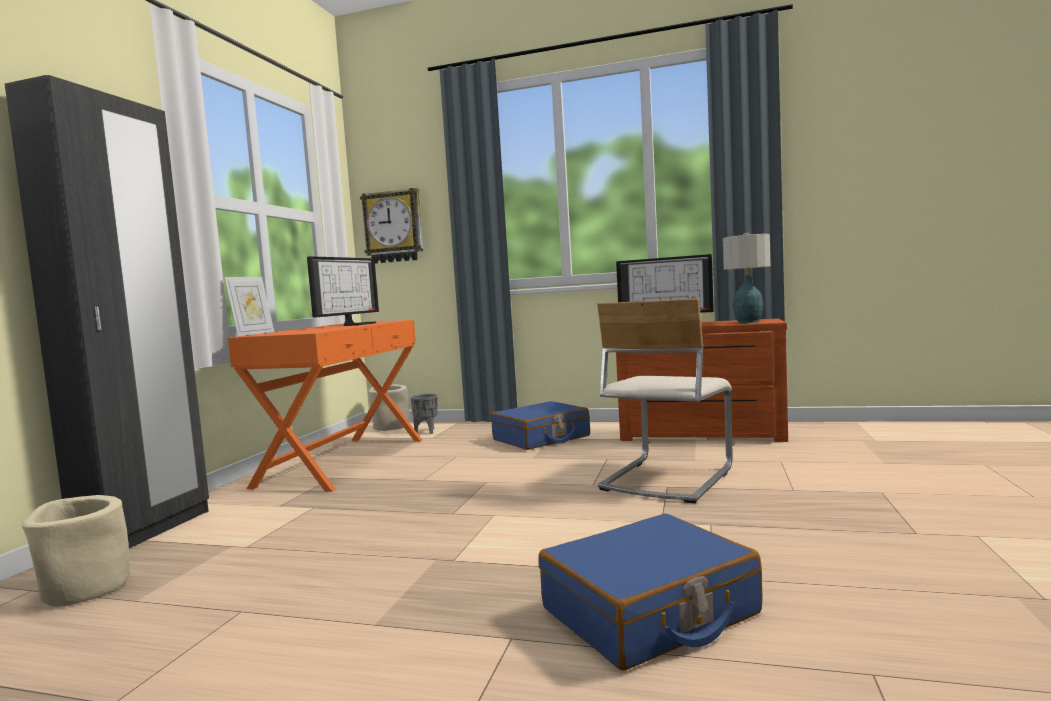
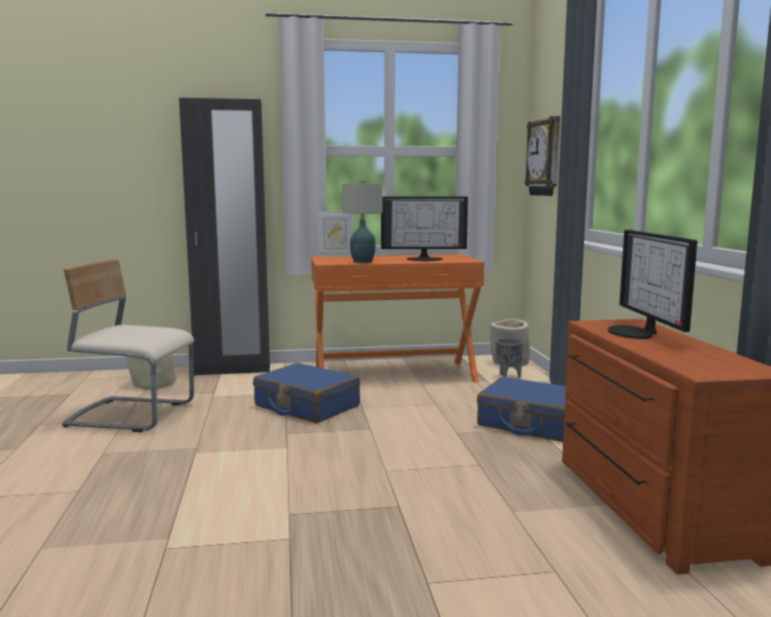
camera: 65 degrees right, 5 degrees up
blue suitcase [539,514,763,670] -> blue suitcase moved to [253,363,360,423]
beige chair [597,299,733,503] -> beige chair moved to [62,259,194,432]
table lamp [723,233,770,323] -> table lamp moved to [342,181,383,263]

